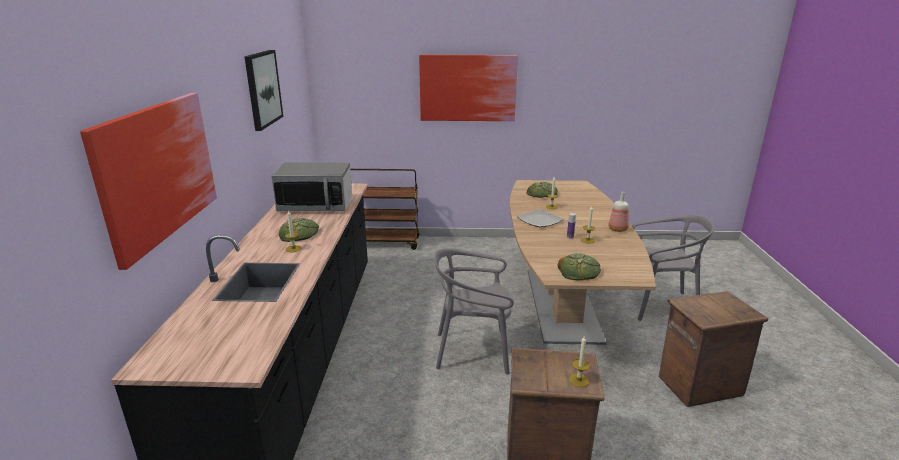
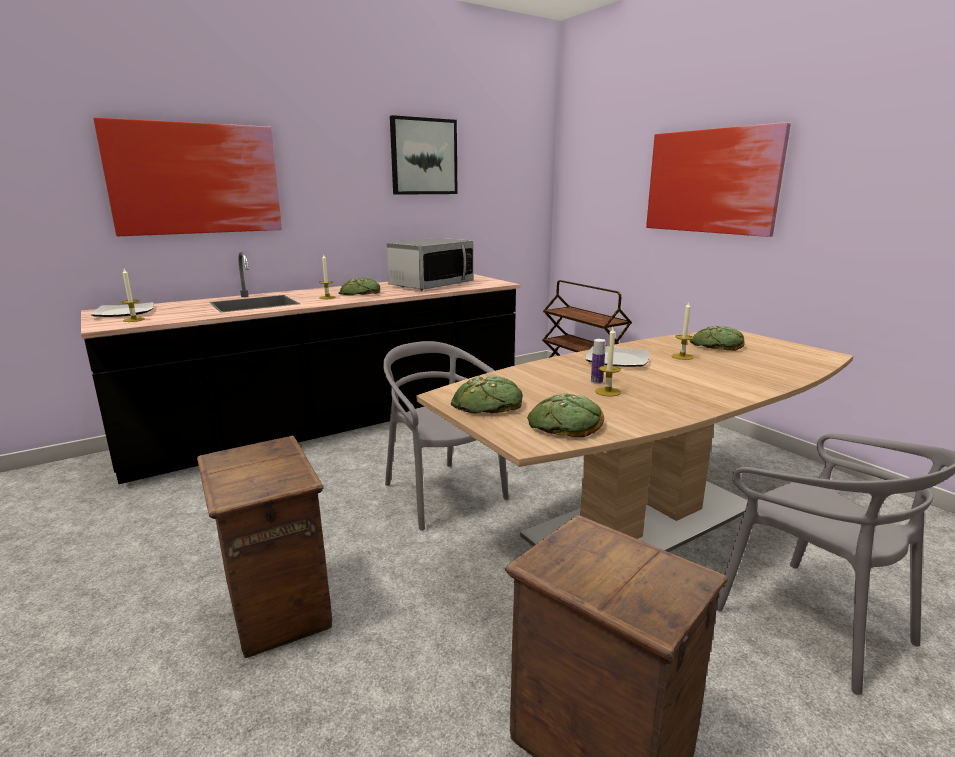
camera: 55 degrees right, 5 degrees down
microwave [271,162,352,211] -> microwave turned 105 degrees counterclockwise [386,238,473,290]
candle [569,335,590,387] -> candle moved to [121,269,145,322]
bottle [608,192,629,232] -> none
none -> plate [91,302,154,317]
none -> bread [527,393,604,437]

